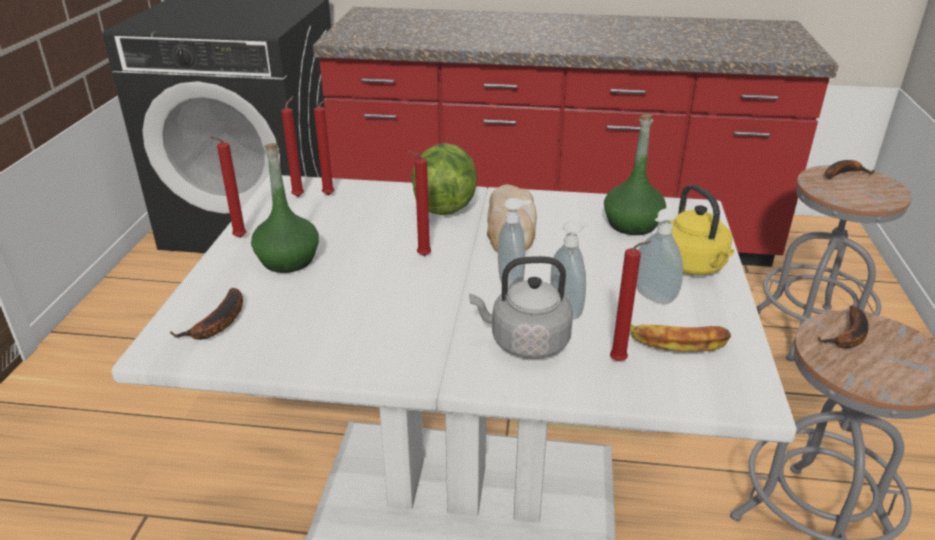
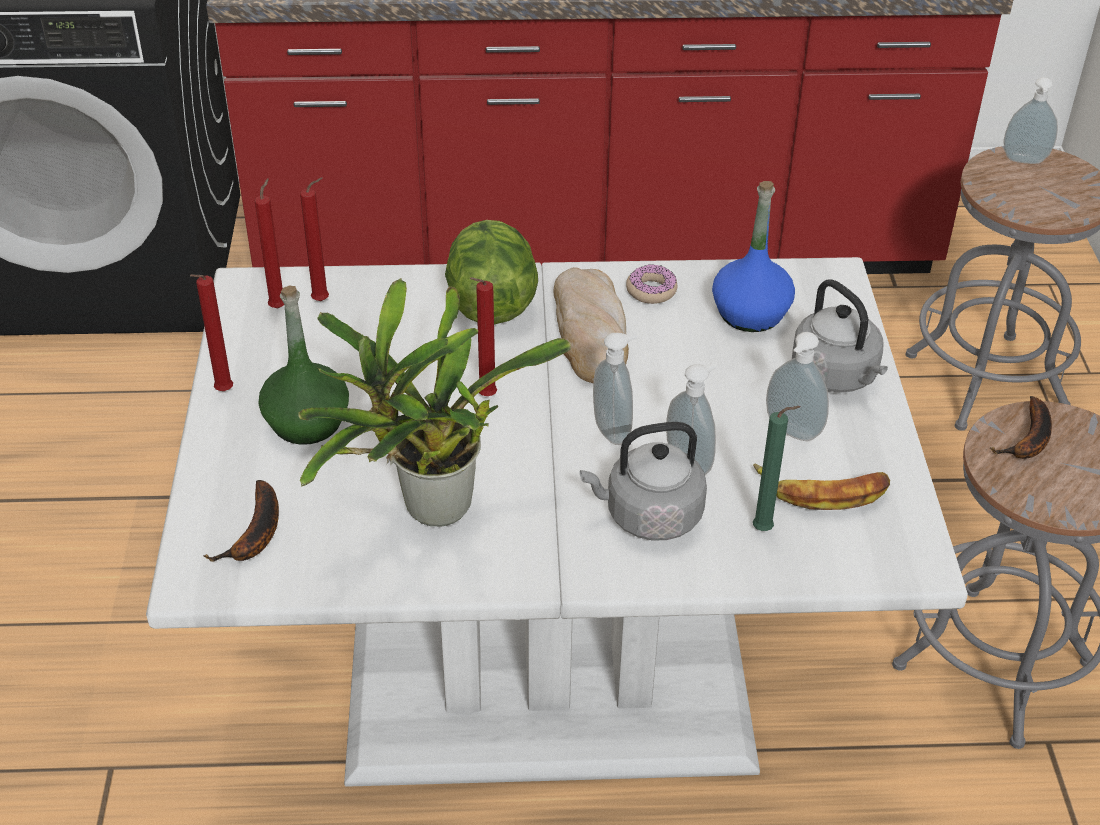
camera: 10 degrees left, 10 degrees up
green bottle [604,114,666,235] -> blue bottle [712,181,795,332]
red candle [610,241,652,361] -> green candle [753,406,800,531]
yellow kettle [669,184,734,275] -> grey kettle [792,279,888,392]
banana [825,160,875,179] -> soap dispenser [1003,77,1058,164]
none -> potted plant [298,278,571,526]
none -> donut [626,264,678,304]

